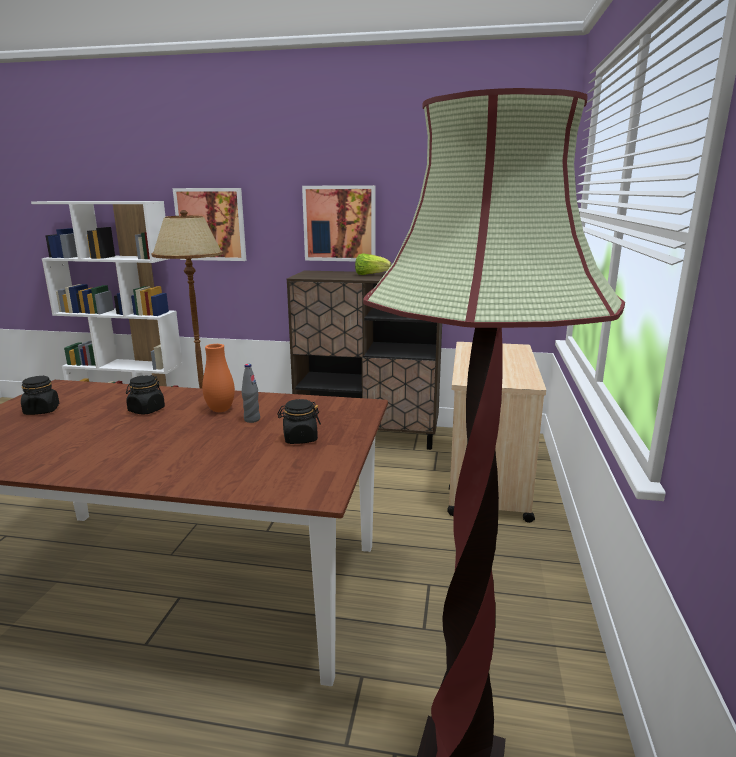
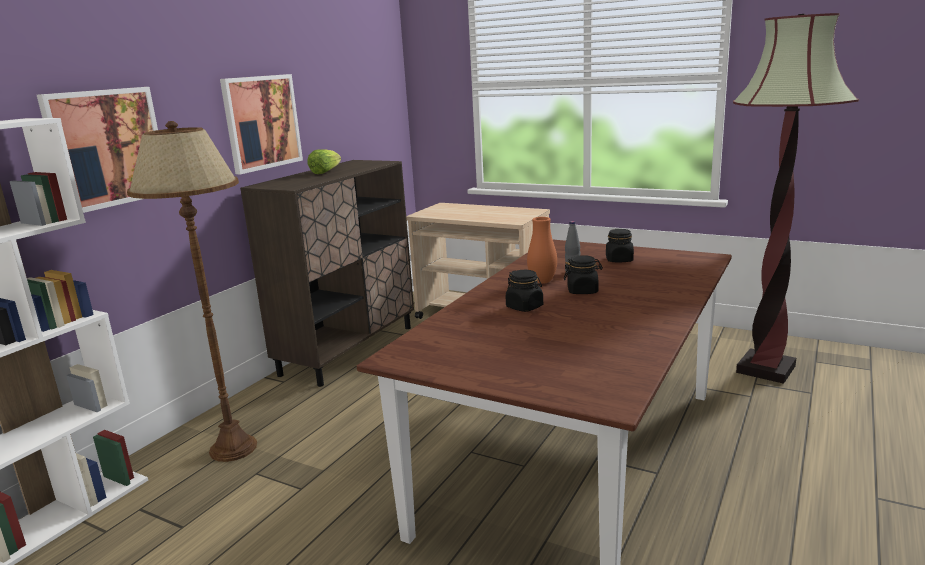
camera: 70 degrees left, 0 degrees up
black jar [21,376,59,415] -> black jar moved to [564,255,603,294]

